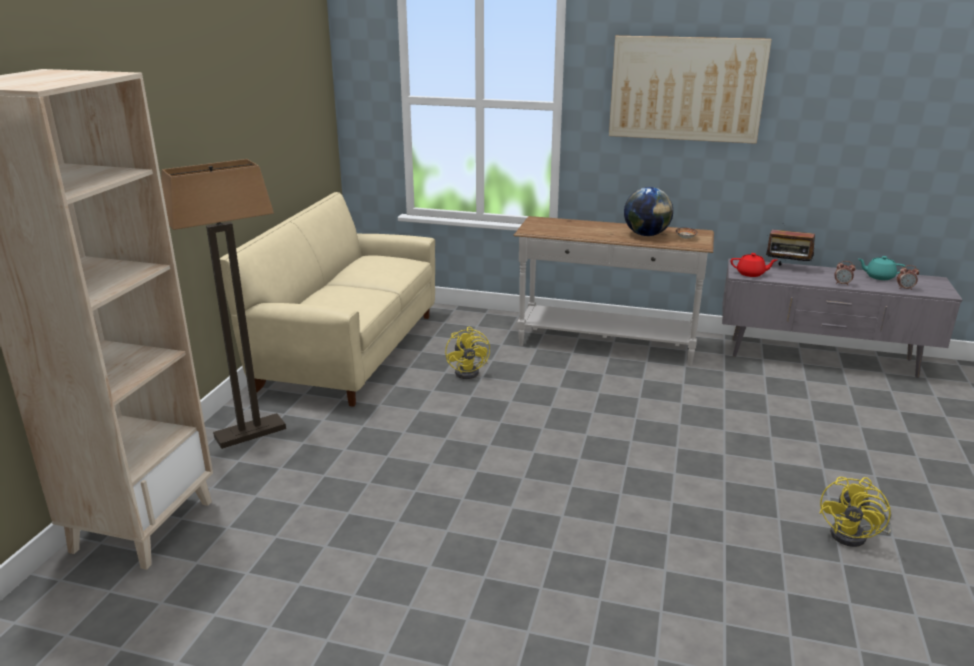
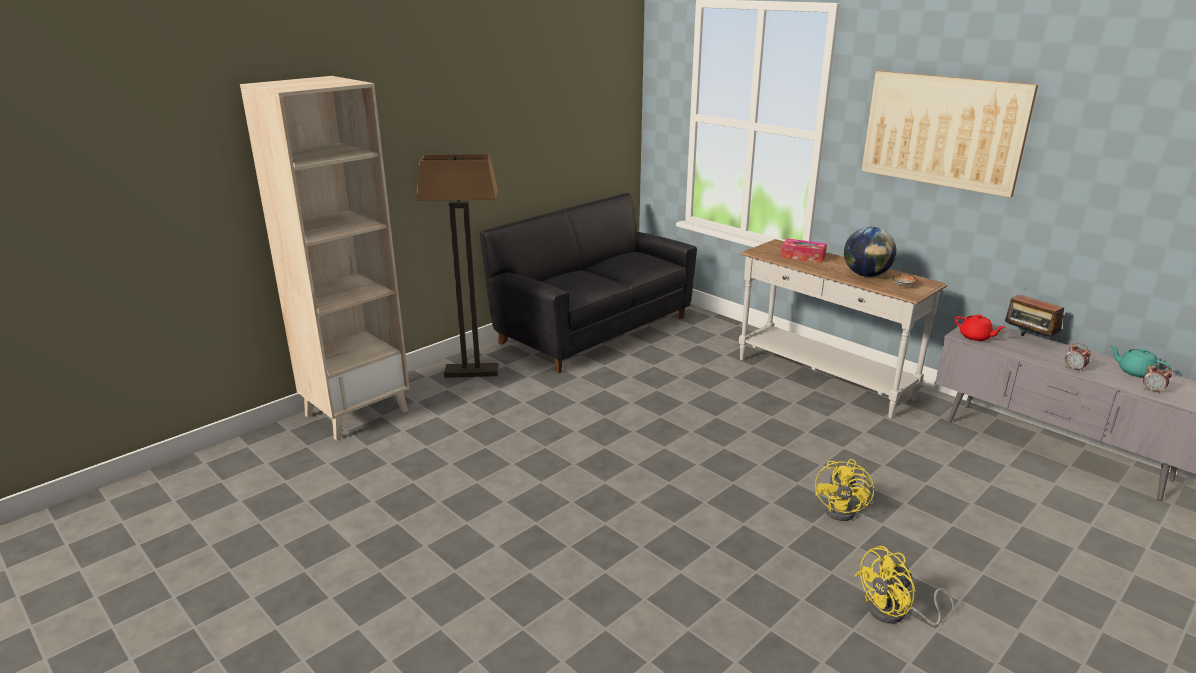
camera: 30 degrees right, 0 degrees up
beige sofa [220,192,435,407] -> black sofa [479,193,697,373]
yellow fan [445,327,490,379] -> yellow fan moved to [815,459,875,521]
none -> tissue box [781,238,827,263]

